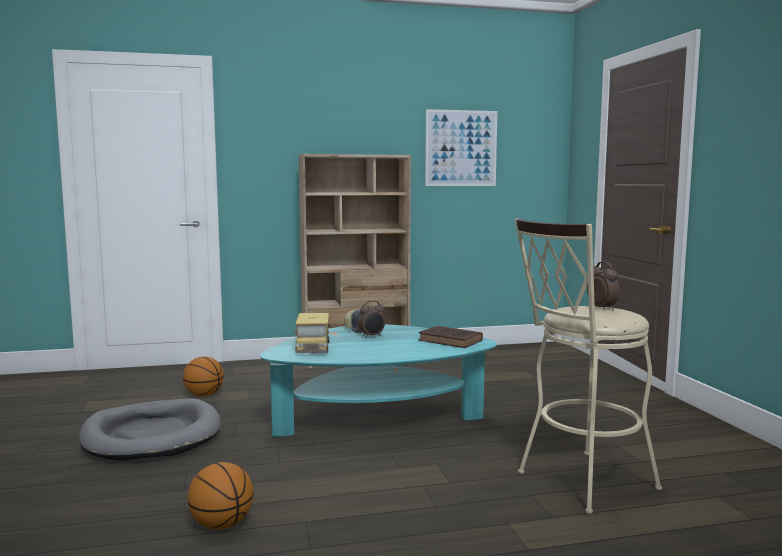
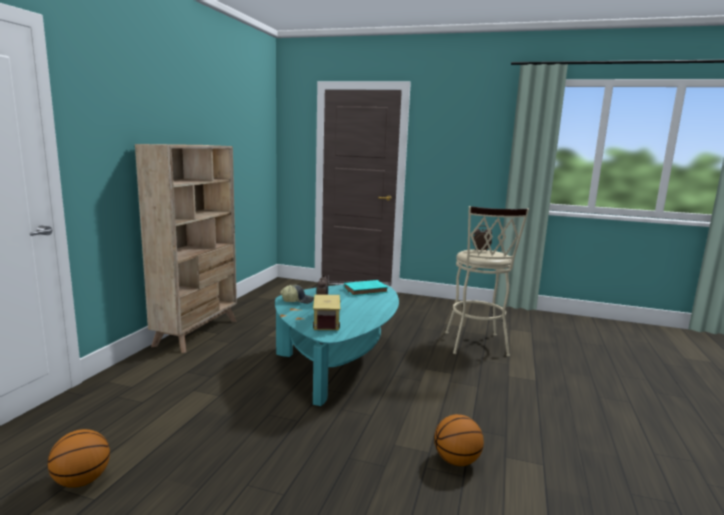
camera: 60 degrees left, 5 degrees up
grey dog bed [79,398,221,461] -> none
basketball [183,357,224,397] -> basketball moved to [48,429,110,488]
toy truck [294,313,329,353] -> toy truck turned 120 degrees counterclockwise [313,294,341,330]
brown book [419,326,483,348] -> turquoise book [344,280,388,296]
picture [425,109,497,186] -> none

